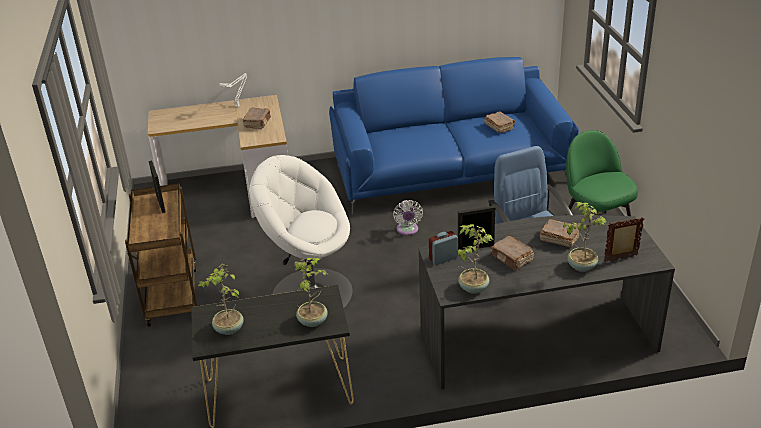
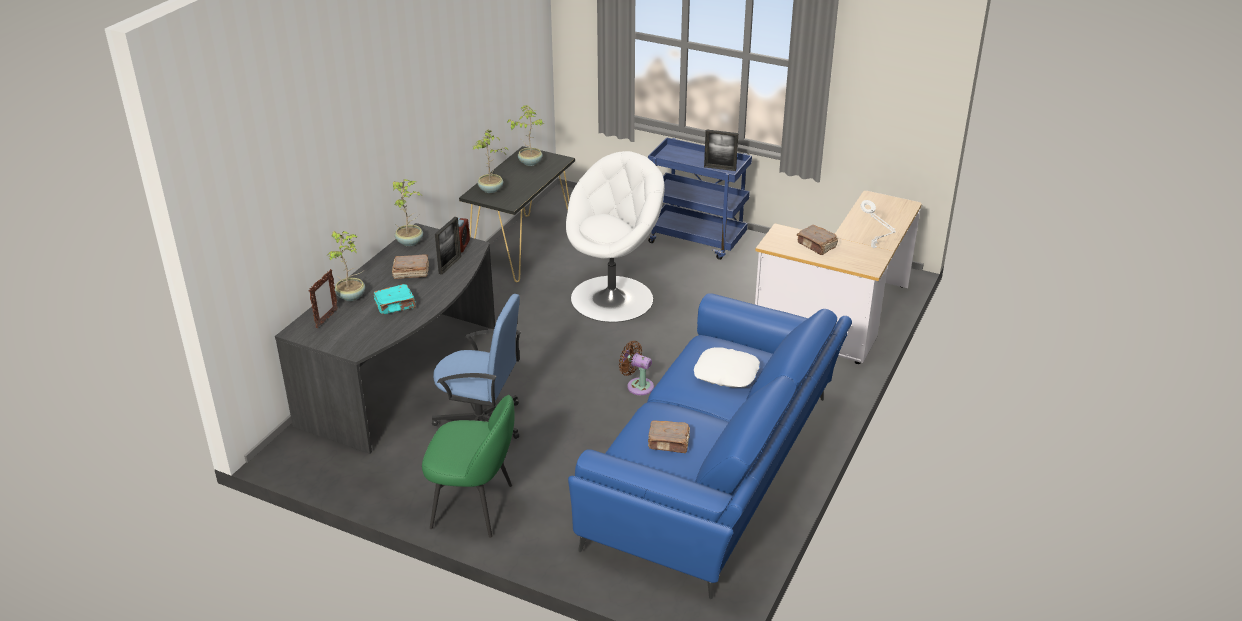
camera: 125 degrees right, 0 degrees up
brown cart [125,183,197,327] -> blue cart [648,138,752,260]
white fan [393,200,423,236] -> brown fan [619,341,654,395]
brown book [540,219,579,248] -> turquoise book [374,284,416,314]
none -> white pillow [694,347,760,387]

